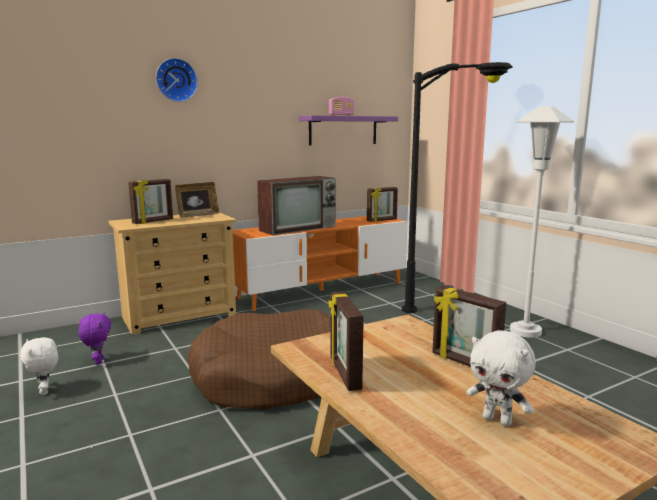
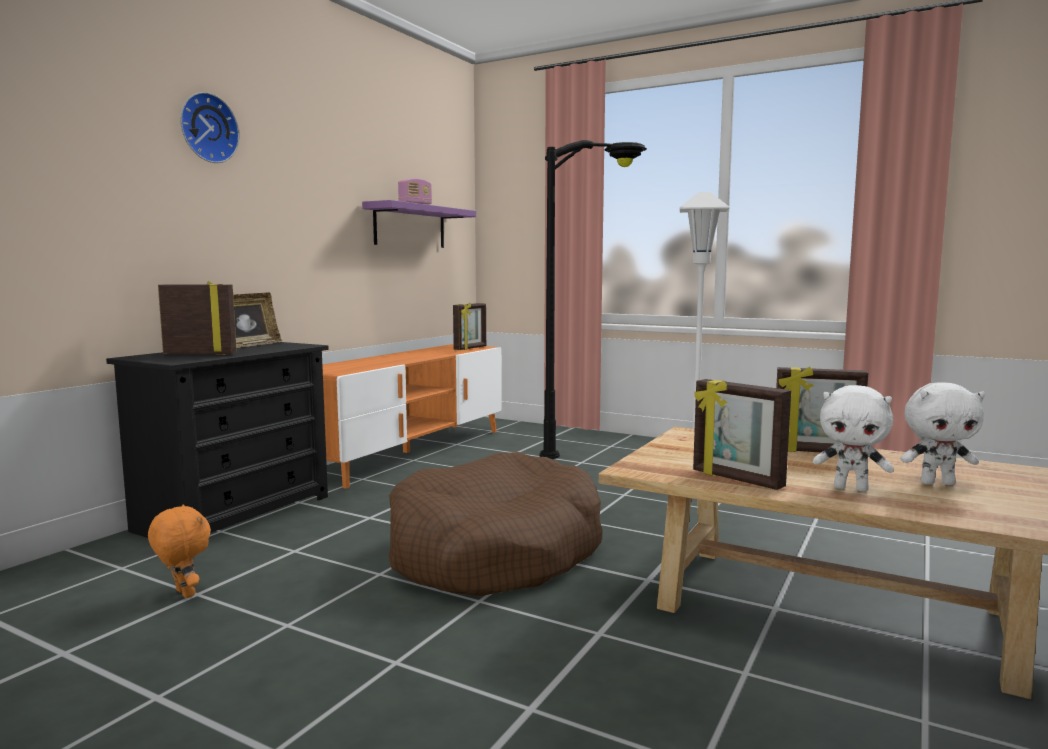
camera: 30 degrees left, 5 degrees down
white plush toy [20,337,58,395] -> white plush toy moved to [813,385,894,492]
purple plush toy [78,312,111,365] -> orange plush toy [148,505,211,598]
beige dresser [108,213,237,335] -> black dresser [106,342,329,538]
picture frame [128,179,173,224] -> picture frame turned 105 degrees counterclockwise [158,282,237,354]
television [257,176,336,235] -> none

